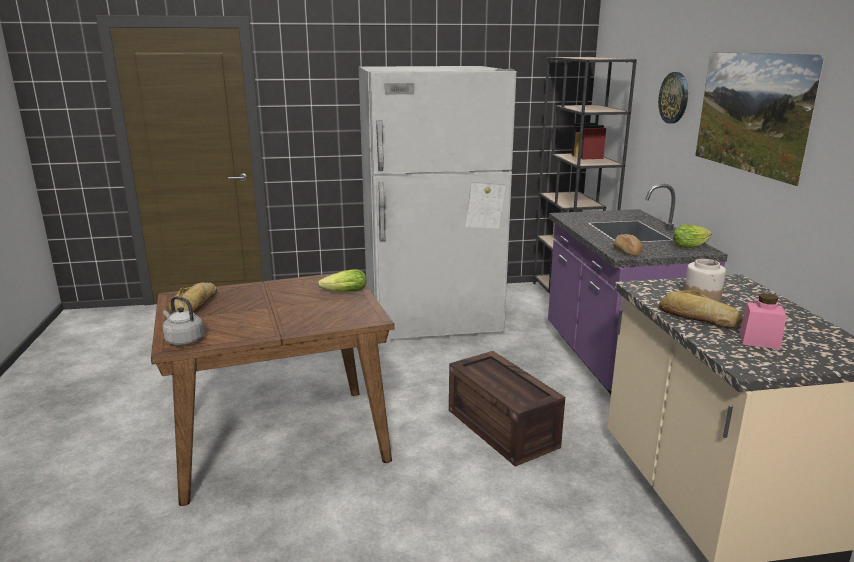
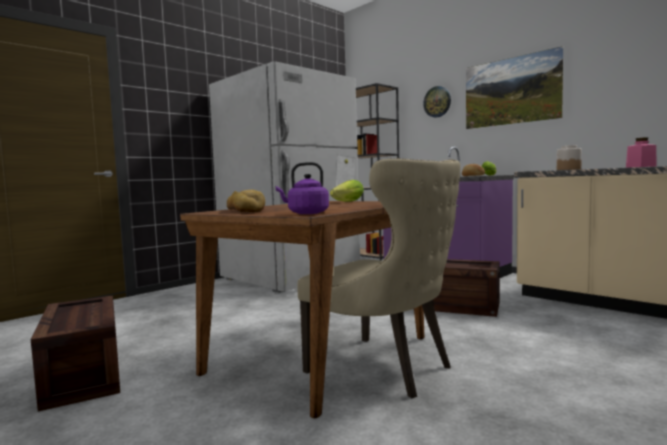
camera: 35 degrees left, 15 degrees down
grey kettle [162,296,204,346] -> purple kettle [276,162,329,214]
bread [659,290,743,328] -> none
none -> crate [31,296,120,411]
none -> beige chair [297,158,461,398]

